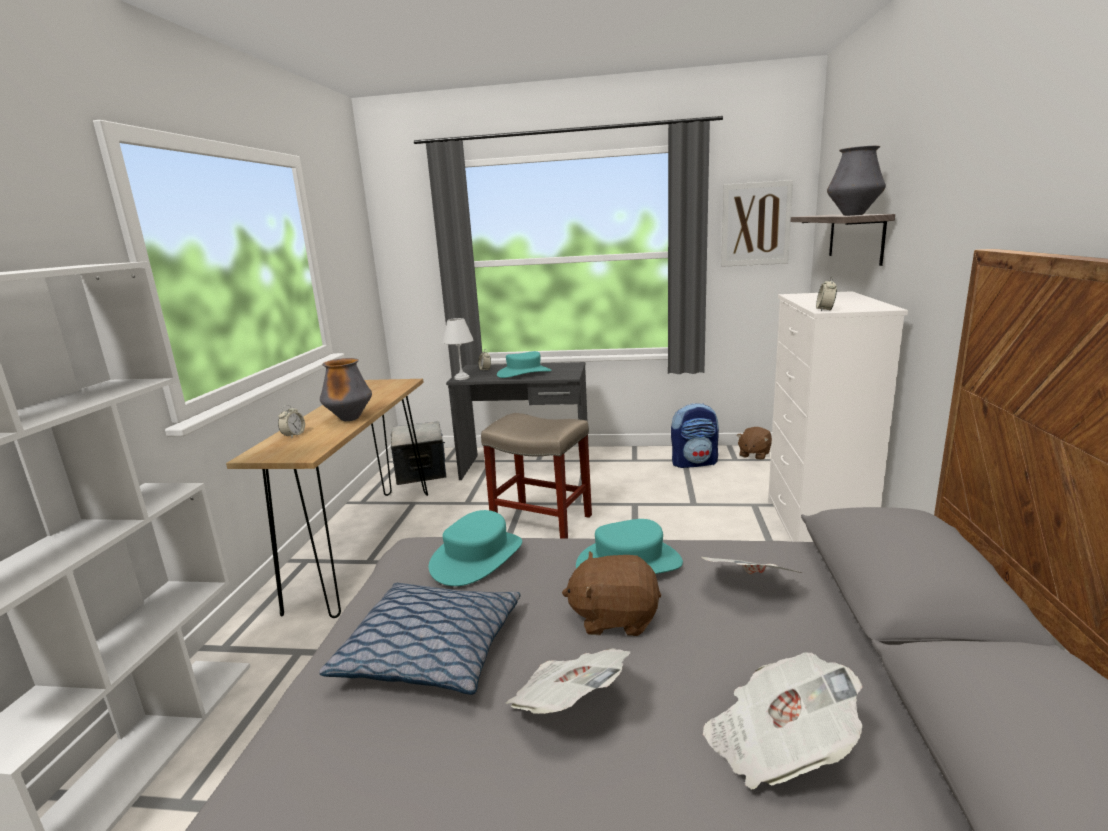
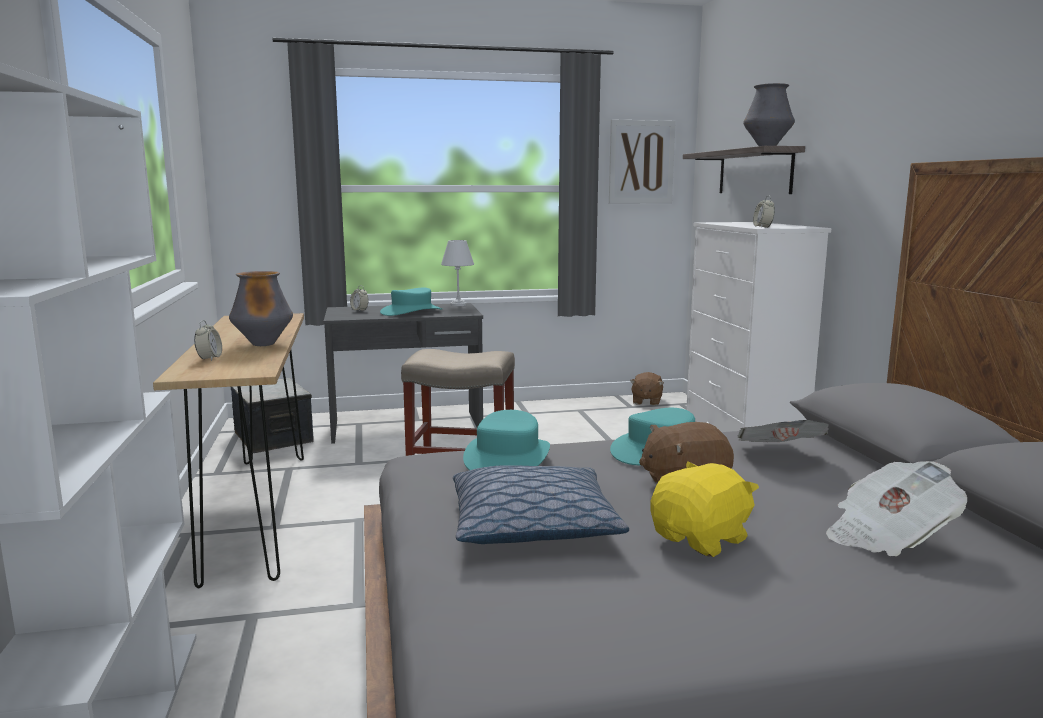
camera: 20 degrees left, 5 degrees down
white table lamp [443,318,473,380] -> white table lamp moved to [441,240,474,306]
newspaper [506,648,630,714] -> yellow plush toy [650,462,759,557]
backpack [671,403,719,468] -> none

